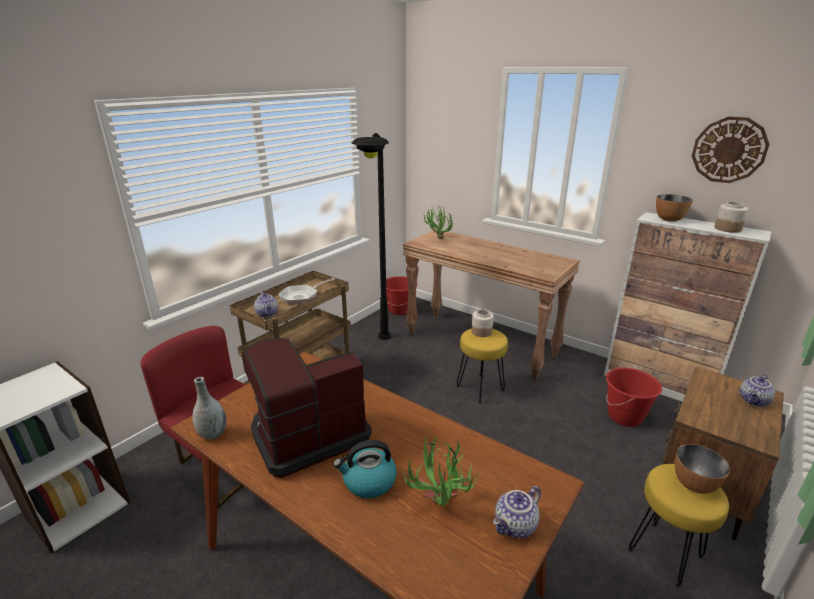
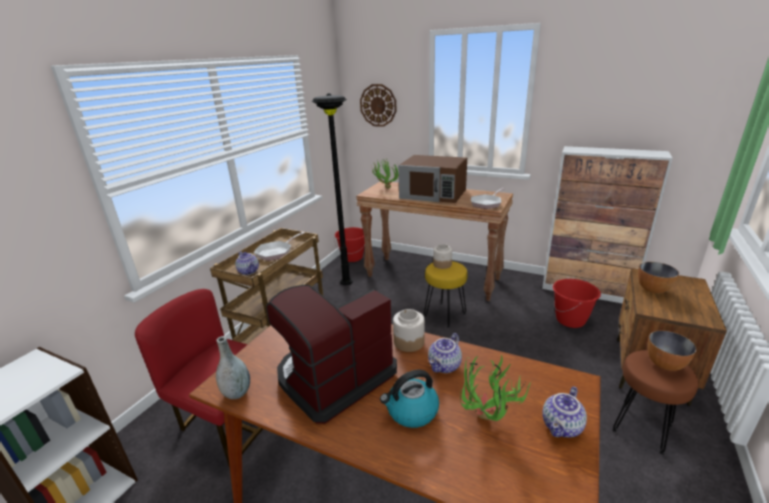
camera: 10 degrees left, 0 degrees up
yellow stool [628,464,729,588] -> brown stool [612,350,699,455]
bowl [656,194,693,222] -> bowl moved to [638,262,679,293]
wall clock [692,117,770,183] -> wall clock moved to [360,84,397,127]
jar [714,202,748,233] -> jar moved to [393,309,425,352]
teapot [740,374,775,407] -> teapot moved to [428,333,462,373]
none -> brown microwave [398,155,467,203]
none -> frying pan [471,188,505,209]

